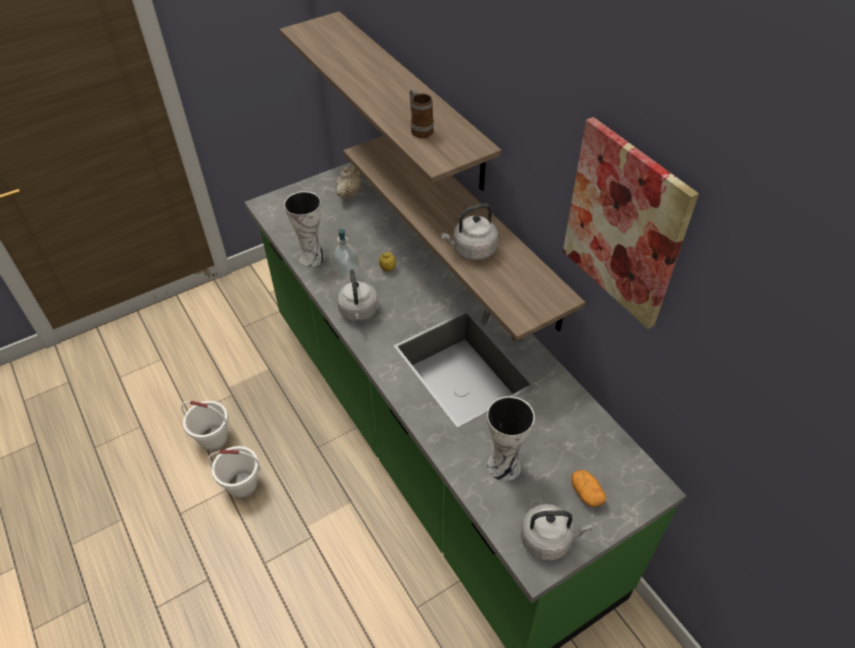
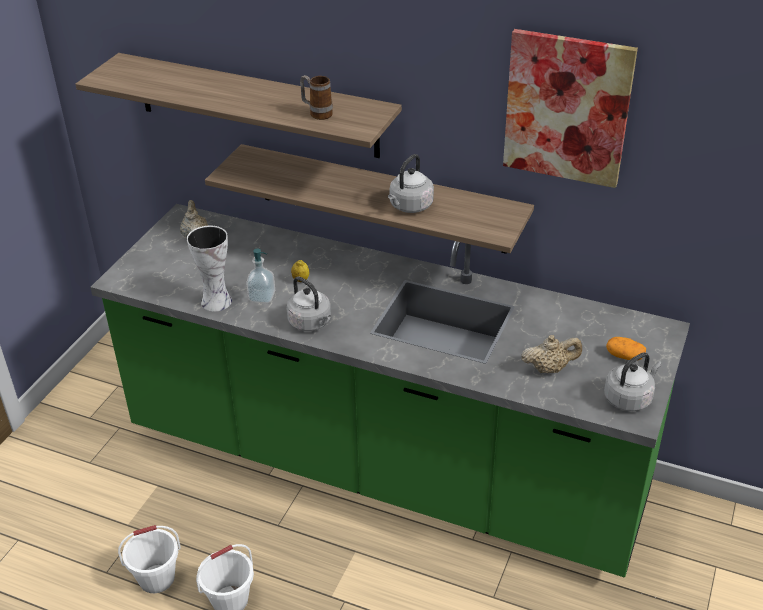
camera: 35 degrees left, 10 degrees down
vase [487,396,535,481] -> beige teapot [521,335,582,373]

